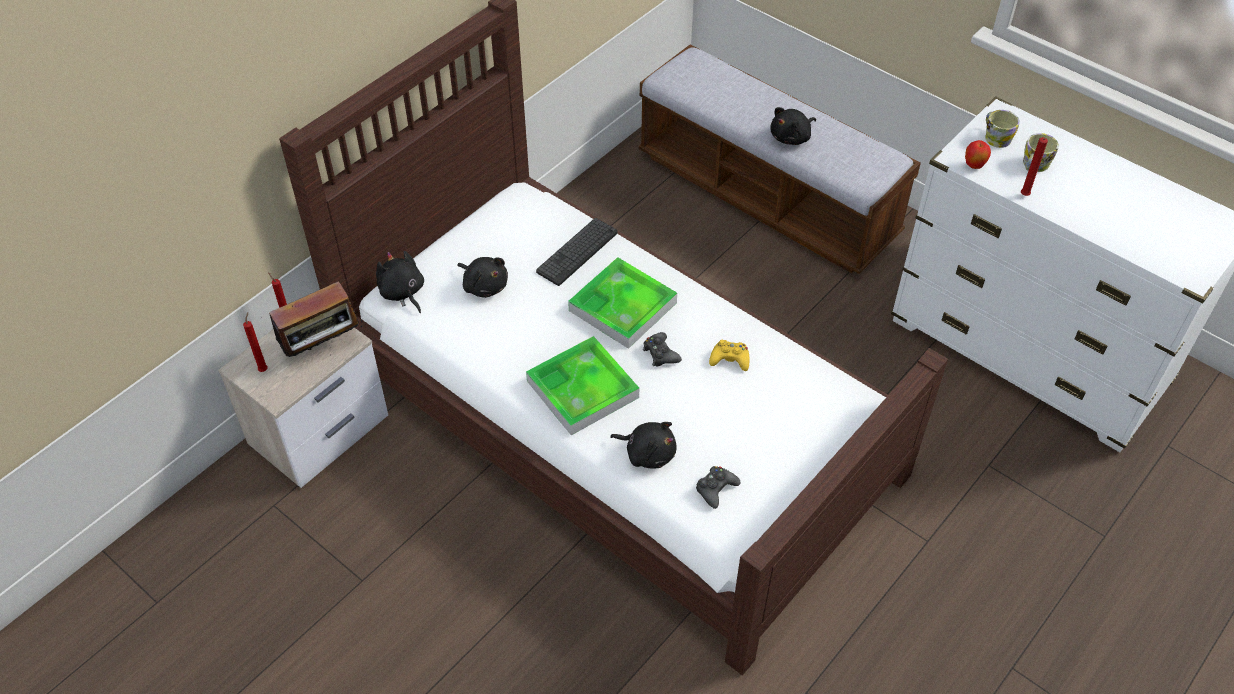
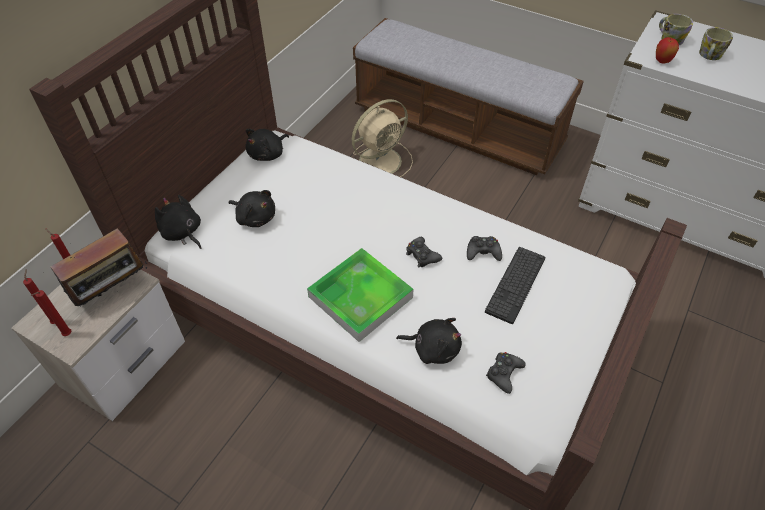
camera: 10 degrees left, 0 degrees up
keyboard [536,218,618,286] -> keyboard moved to [485,247,545,324]
tray [568,257,677,349] -> none
yellow game controller [709,340,750,371] -> black game controller [467,236,502,261]
black plush toy [770,107,816,145] -> black plush toy moved to [245,129,289,161]
red candle [1021,137,1048,196] -> red candle moved to [31,290,71,336]
none -> beige fan [352,99,413,177]

